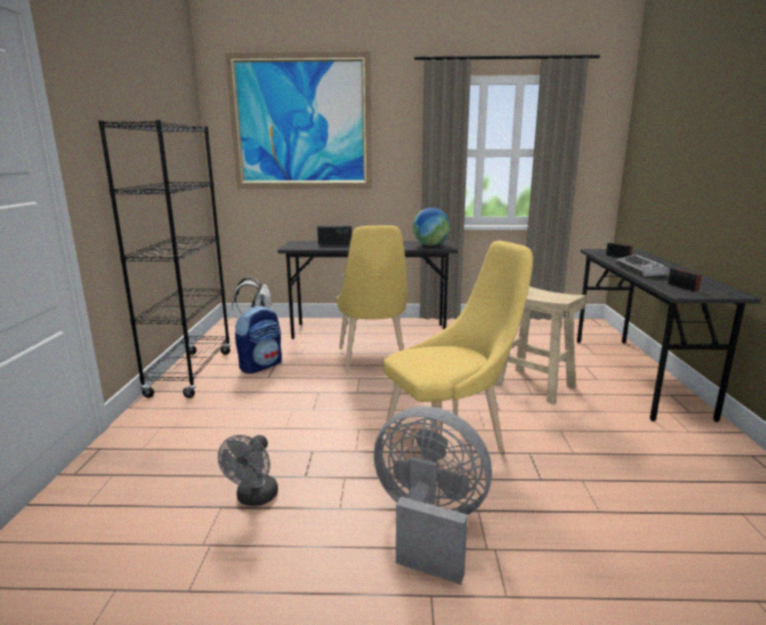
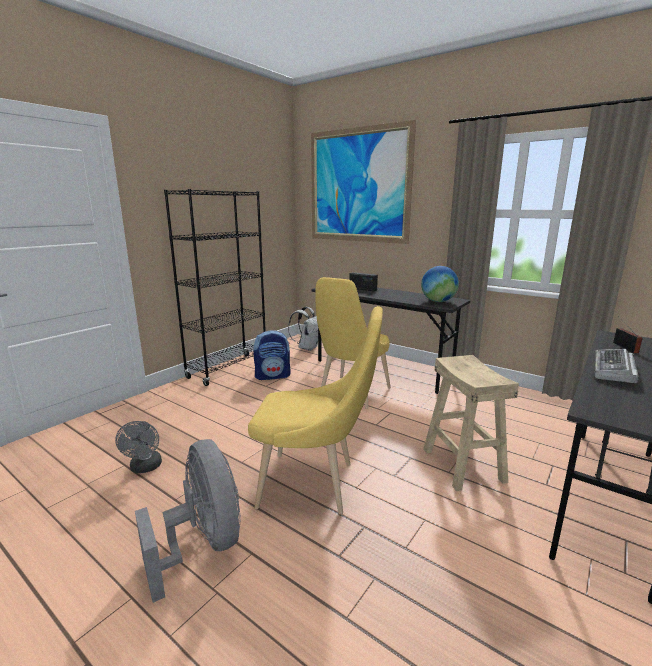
camera: 35 degrees right, 0 degrees up
grey fan [218,435,278,506] -> grey fan turned 60 degrees counterclockwise [115,421,162,473]
radio [668,263,707,292] -> none

